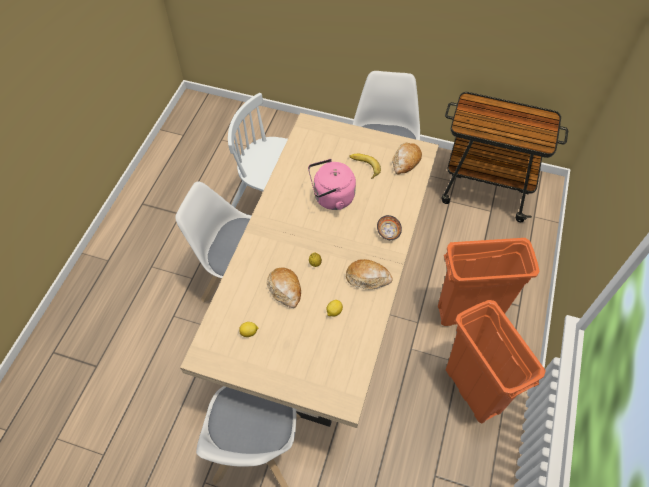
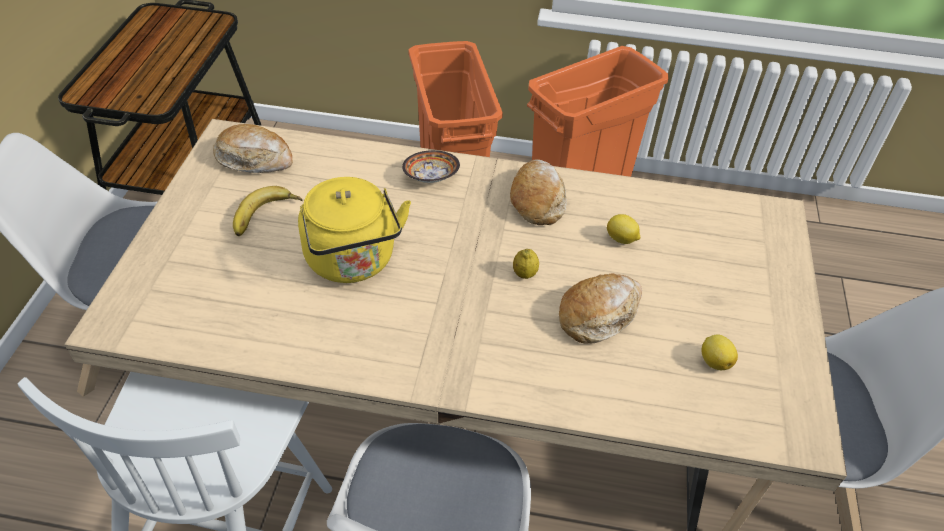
camera: 100 degrees left, 10 degrees down
pink kettle [308,159,356,210] -> yellow kettle [298,177,411,283]

